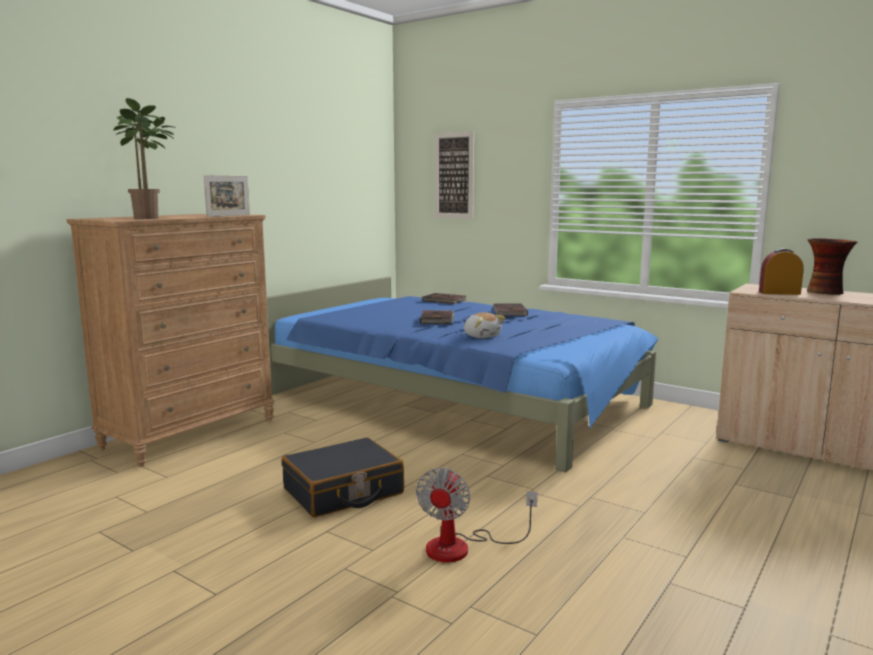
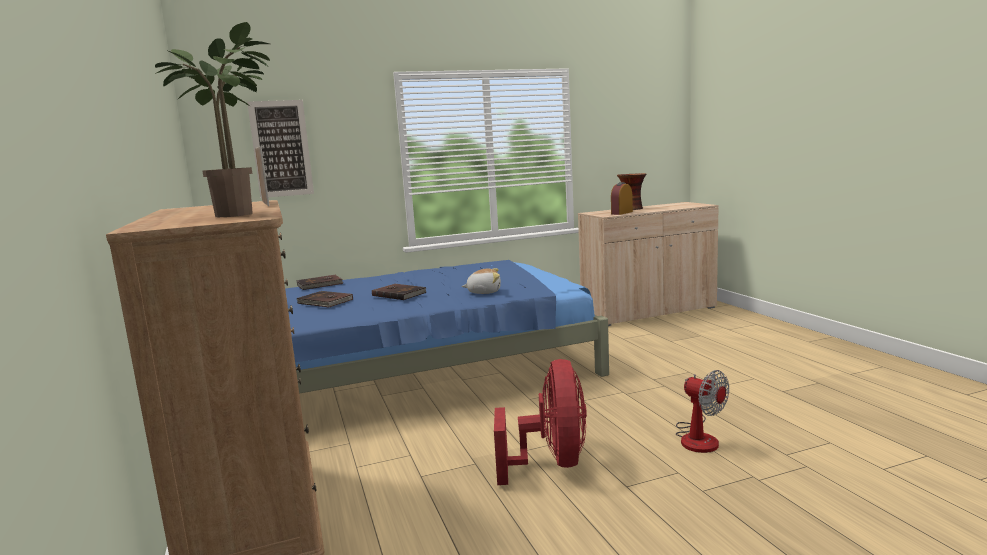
camera: 55 degrees left, 0 degrees up
black suitcase [282,438,404,517] -> red fan [494,359,587,485]
brown book [493,303,528,316] -> brown book moved to [296,291,353,308]

